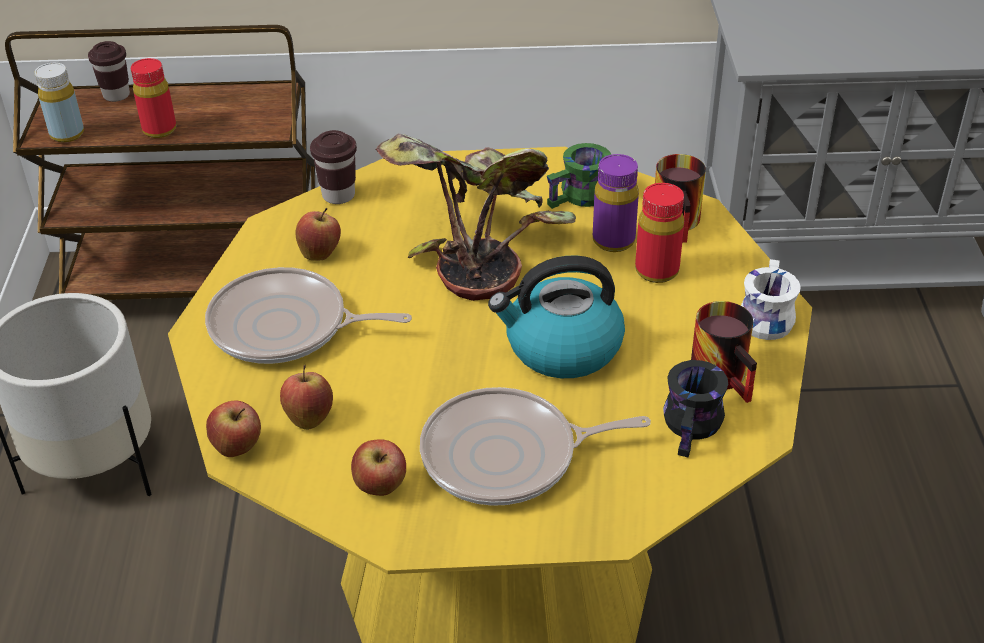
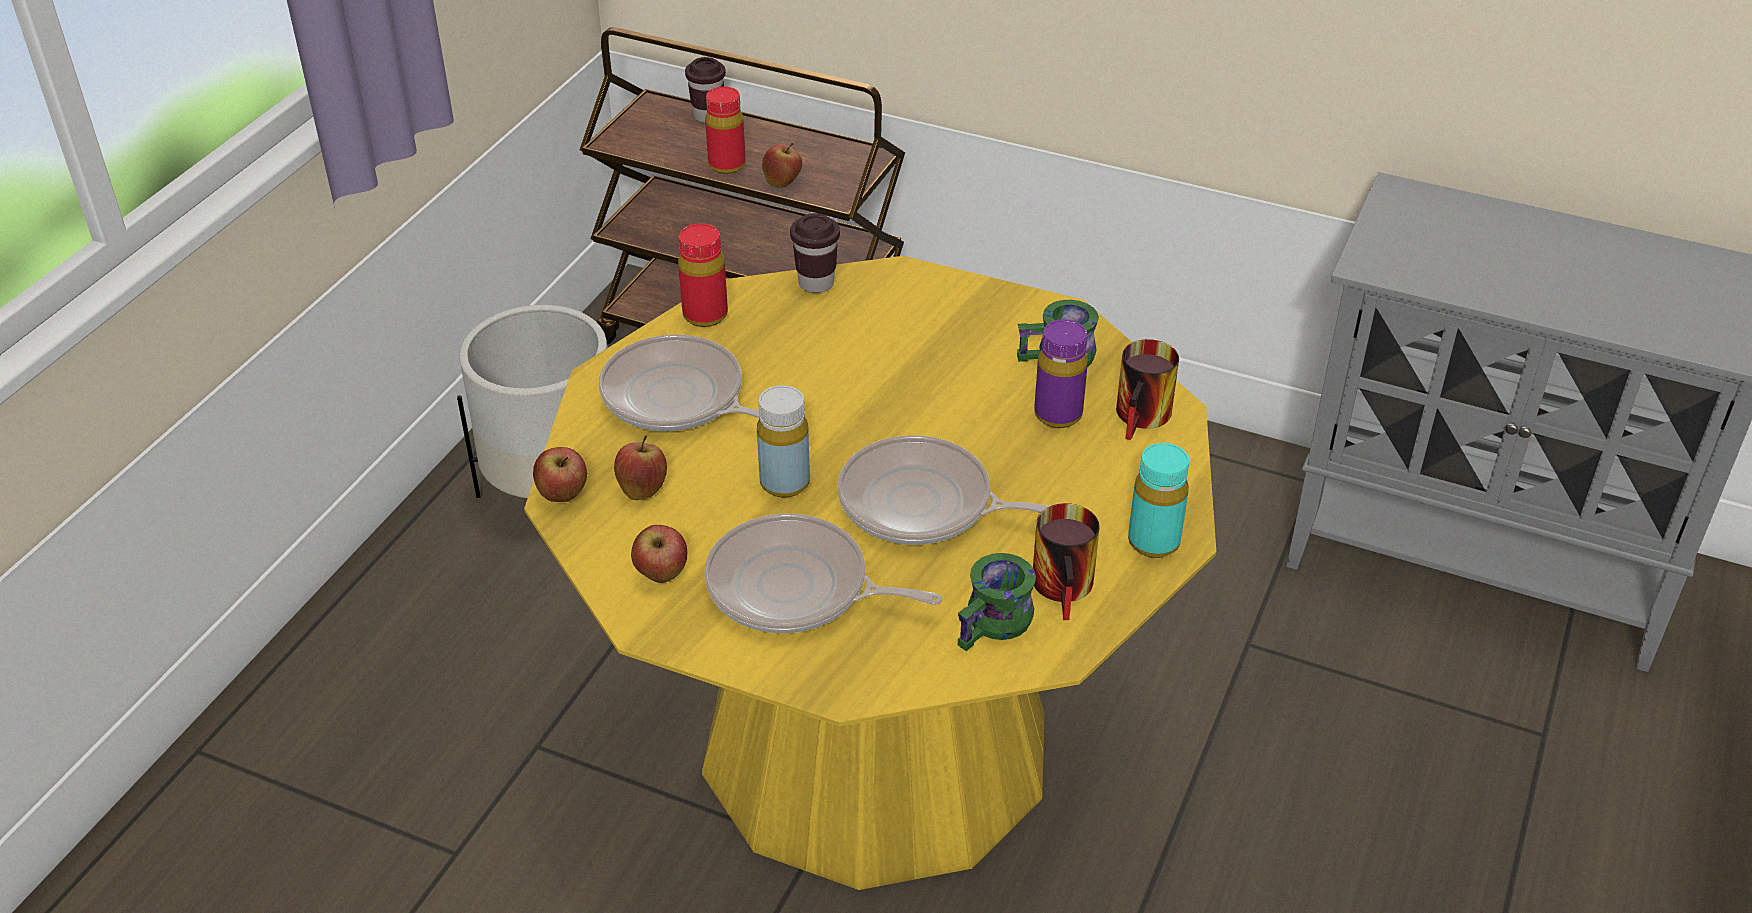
camera: 25 degrees right, 0 degrees up
yellow bottle [34,63,84,143] -> yellow bottle moved to [757,385,810,498]
apple [296,208,341,261] -> apple moved to [762,143,802,188]
potted plant [376,134,576,301] -> none
kettle [488,255,625,378] -> frying pan [838,435,1050,545]
red bottle [635,183,684,283] -> red bottle moved to [678,223,728,327]
black mug [663,360,728,457] -> green mug [958,553,1036,651]
white mug [741,259,801,340] -> turquoise bottle [1128,443,1189,558]

